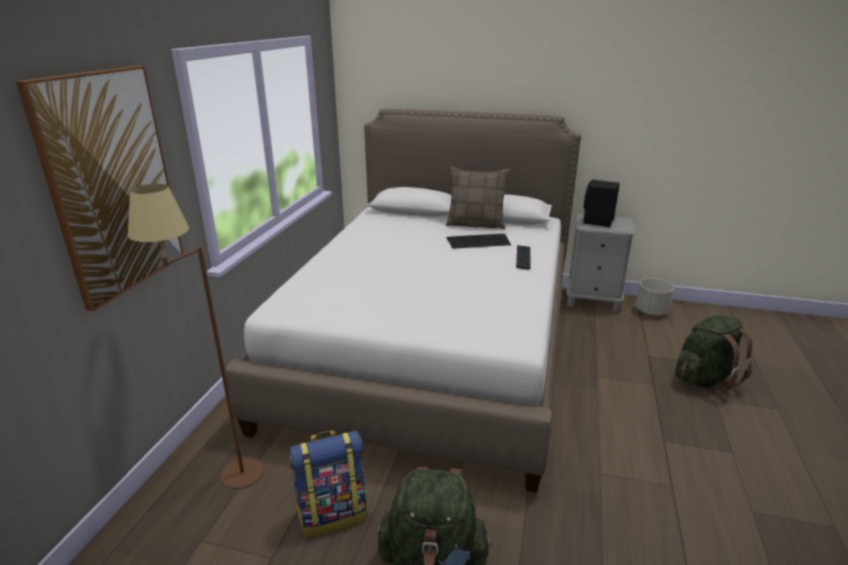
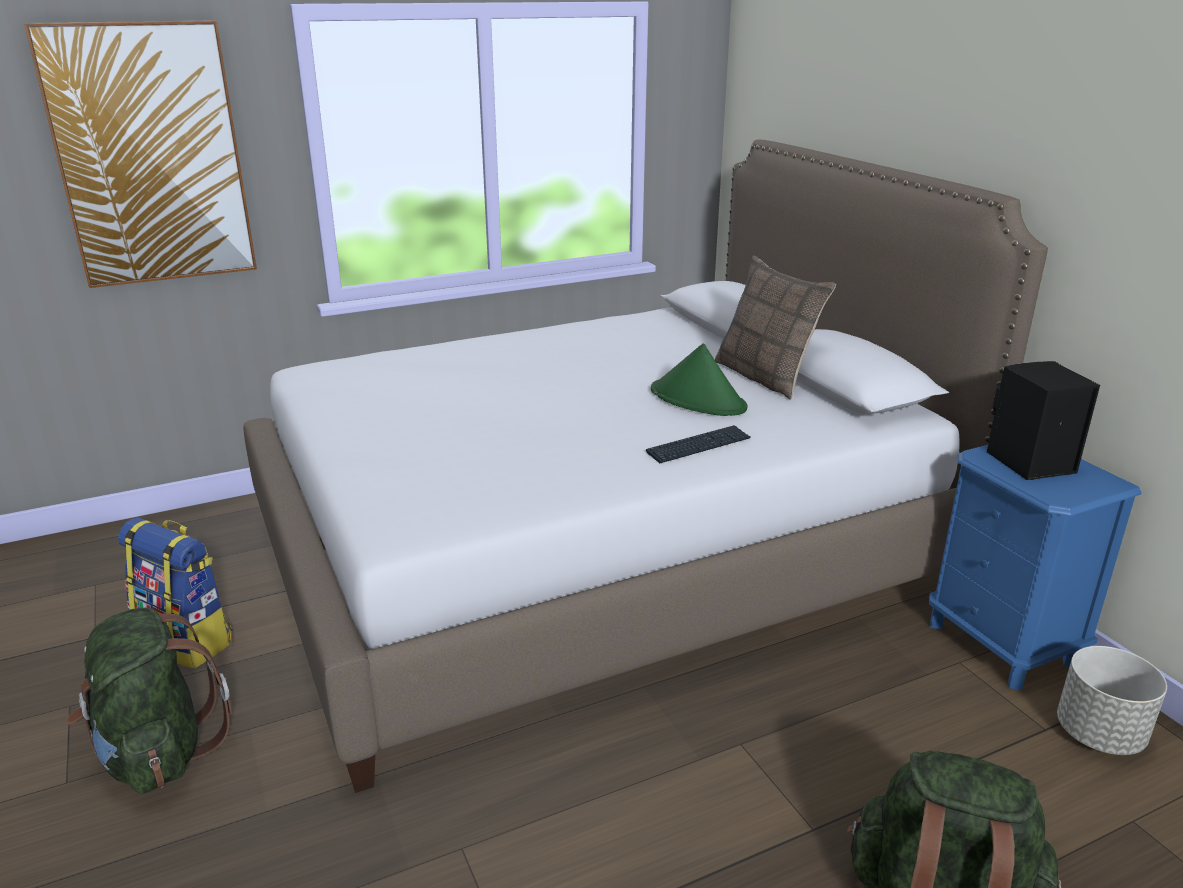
camera: 50 degrees right, 0 degrees up
brown floor lamp [128,184,264,489] -> none
keyboard [447,234,511,249] -> green hat [651,343,747,416]
grey nightstand [567,213,635,312] -> blue nightstand [929,445,1142,690]

